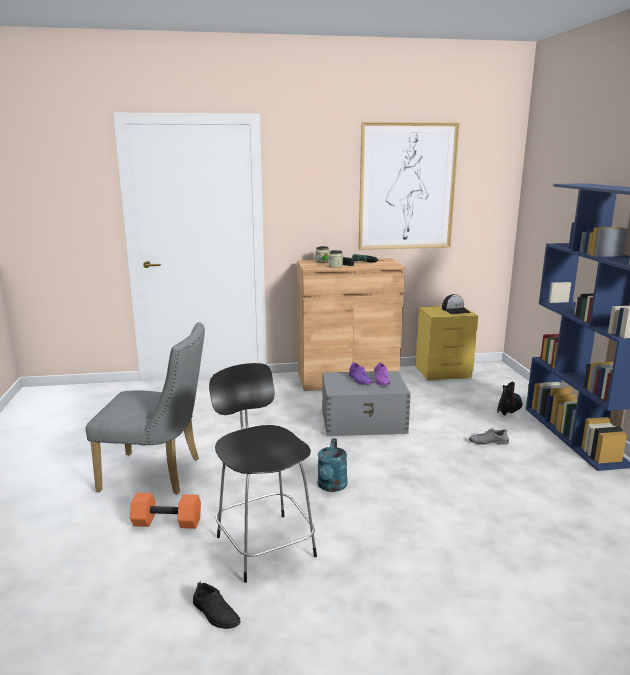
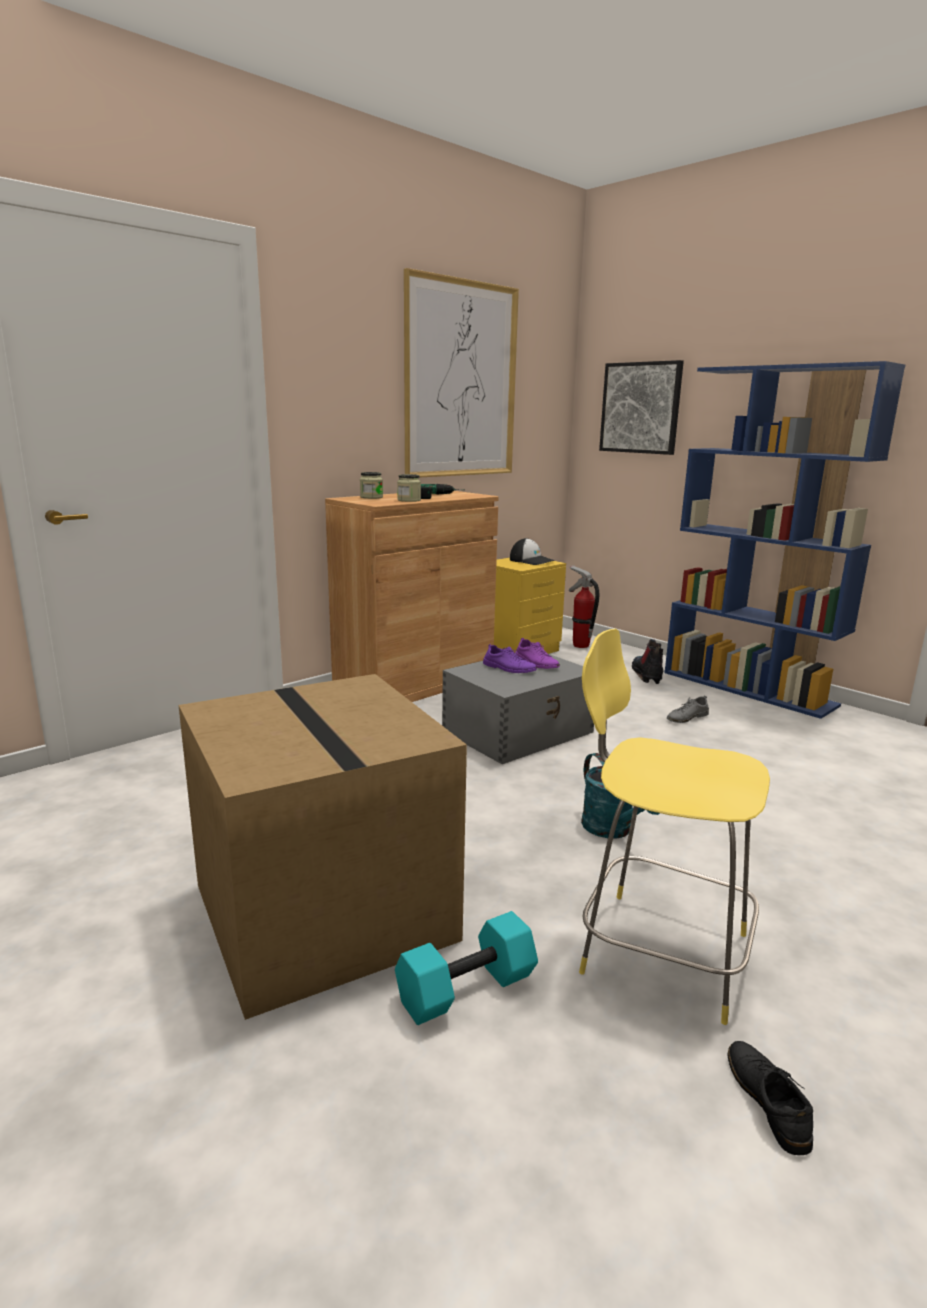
camera: 35 degrees left, 0 degrees up
grey chair [86,322,205,494] -> cardboard box [179,674,467,1020]
orange dumbbell [130,493,201,529] -> turquoise dumbbell [395,911,538,1025]
black shoe [193,581,240,629] -> black shoe turned 105 degrees counterclockwise [728,1041,813,1155]
black stool [209,363,317,583] -> yellow stool [579,629,770,1025]
none -> fire extinguisher [569,565,600,648]
none -> picture [599,360,684,455]

